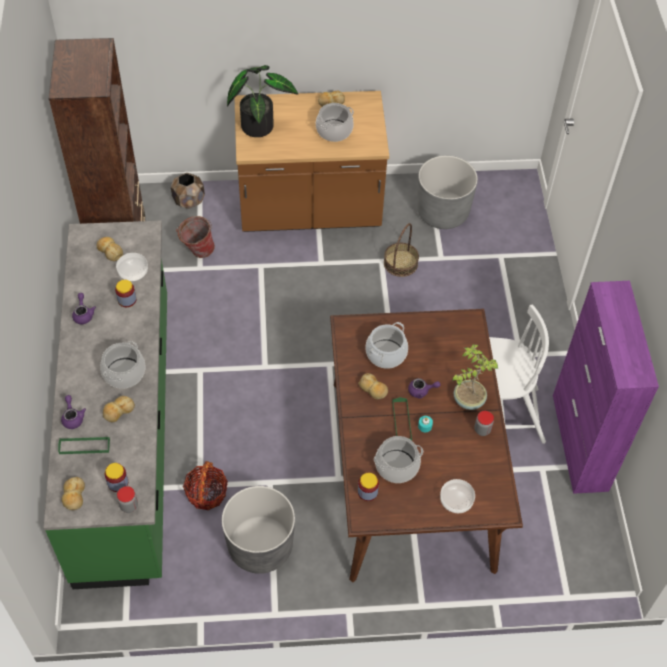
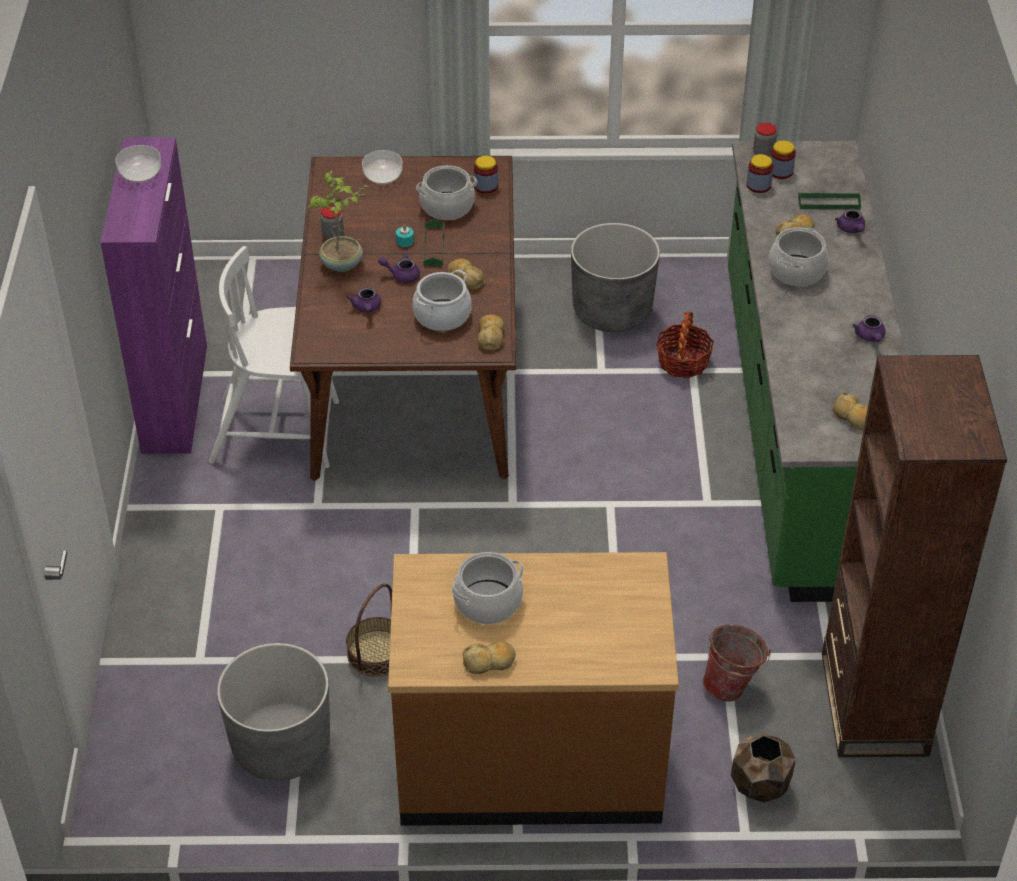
camera: 175 degrees left, 10 degrees down
bread [61,477,85,510] -> bread moved to [477,314,504,351]
jar [115,280,136,307] -> jar moved to [746,154,773,193]
bowl [116,253,148,282] -> bowl moved to [115,145,161,183]
potted plant [227,65,298,137] -> none
none -> purple teapot [347,287,381,312]

